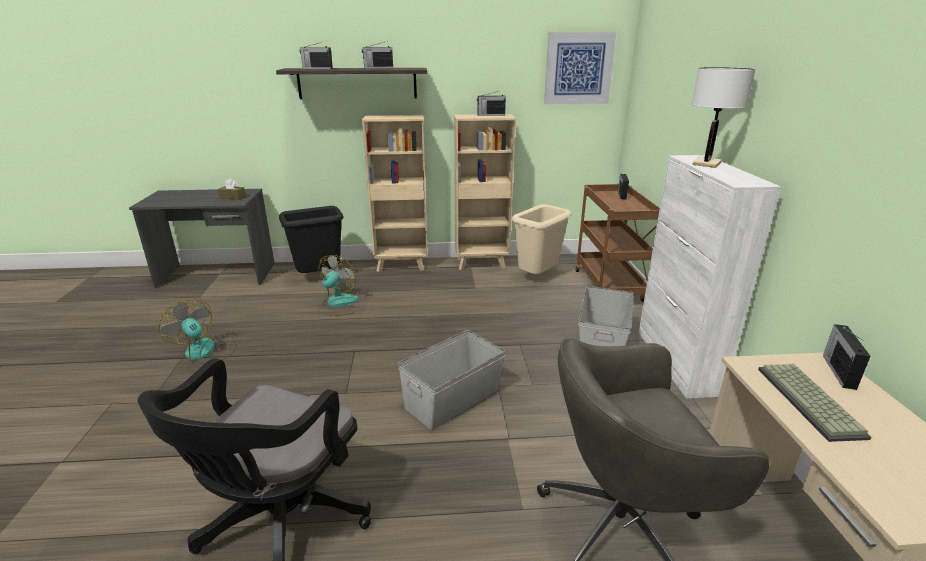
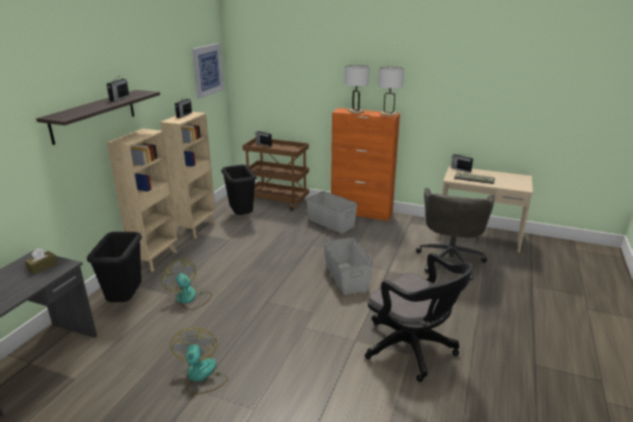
camera: 65 degrees left, 0 degrees up
fan [159,299,237,366] -> fan turned 105 degrees clockwise [170,327,228,394]
radio [300,41,333,69] -> none
beige trash can [512,204,571,274] -> black trash can [221,164,257,215]
white cabinet [639,155,781,398] -> orange cabinet [331,108,400,221]
none -> white table lamp [378,67,404,116]

